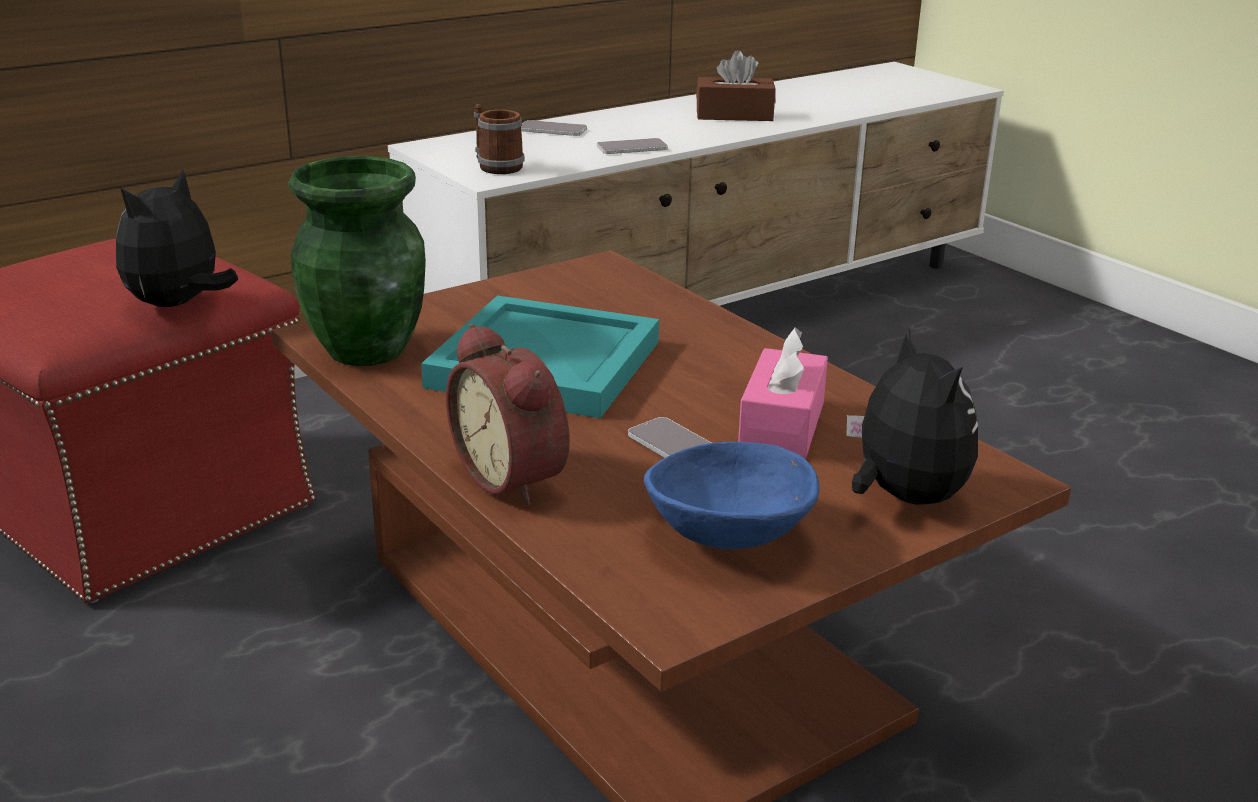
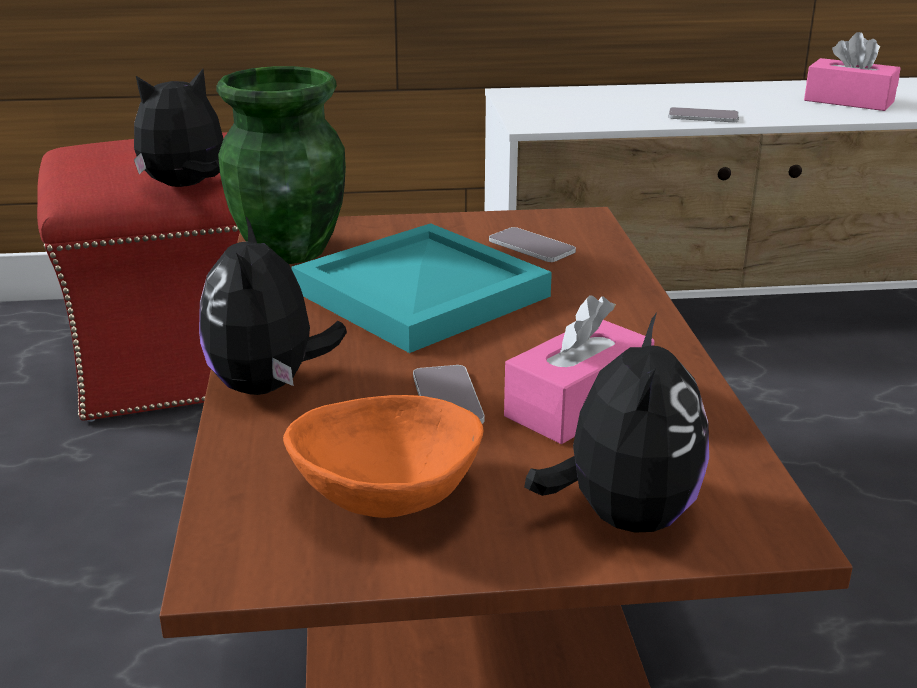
camera: 30 degrees right, 0 degrees up
alarm clock [446,323,569,506] -> plush toy [199,217,347,395]
mug [474,104,525,174] -> none
phone [521,120,587,136] -> phone moved to [489,227,576,262]
blue bowl [644,442,819,549] -> orange bowl [283,395,484,518]
brown tissue box [696,50,776,121] -> pink tissue box [804,32,901,111]

